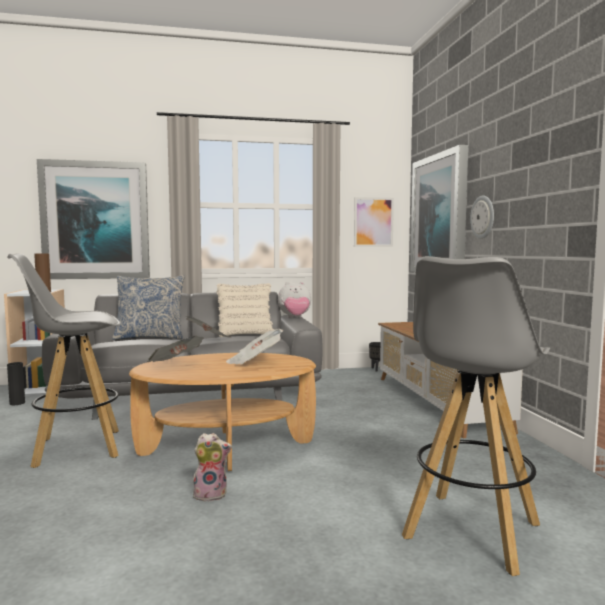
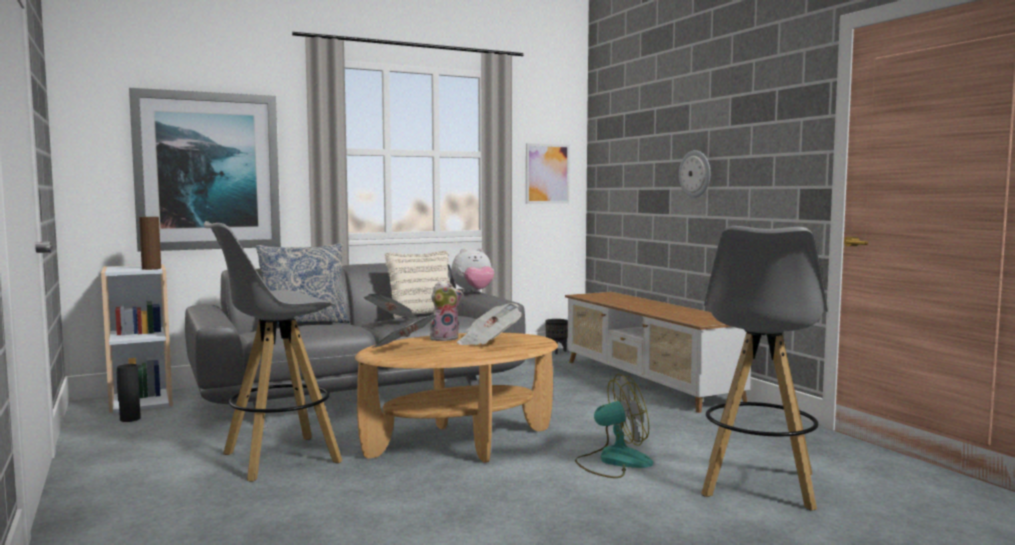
camera: 15 degrees left, 0 degrees up
plush toy [193,433,232,502] -> plush toy moved to [430,281,463,341]
picture [410,145,468,272] -> none
none -> fan [575,374,653,478]

